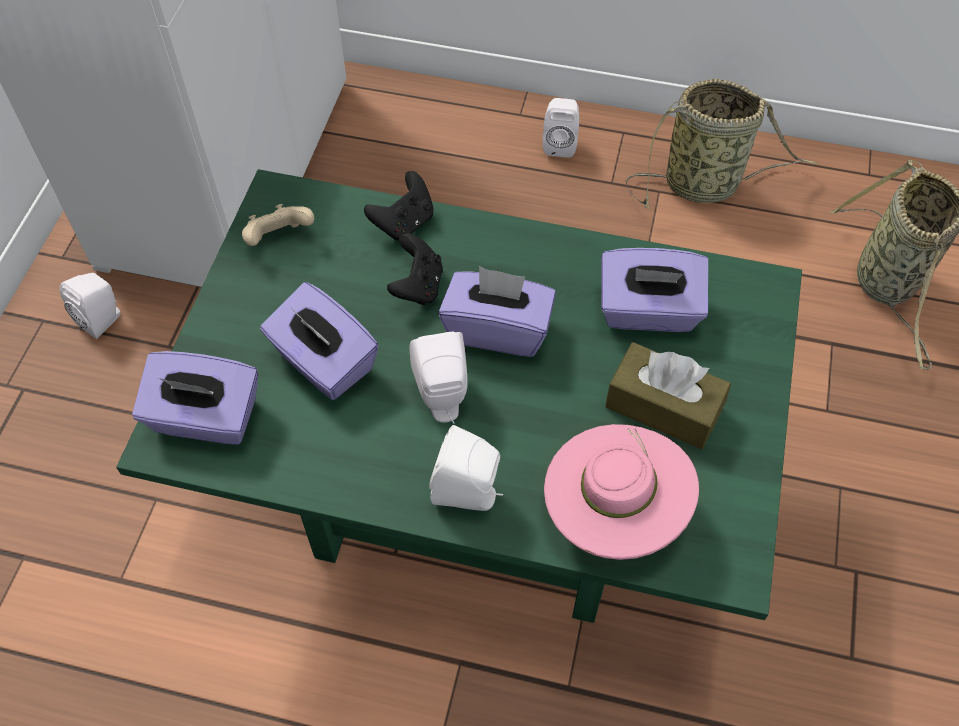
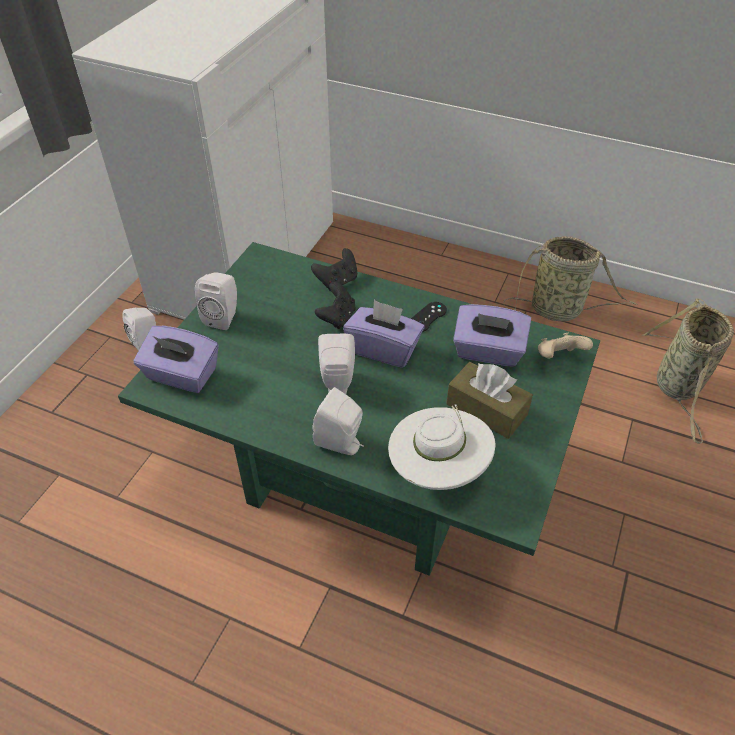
camera: 10 degrees right, 10 degrees down
beige game controller [242,204,314,246] -> beige game controller moved to [538,333,593,359]
purple tissue box [260,282,379,400] -> none
white speaker [542,98,579,158] -> white speaker moved to [195,272,237,330]
pink hat [544,424,699,560] -> white hat [388,404,495,490]
none -> black game controller [411,302,447,332]

